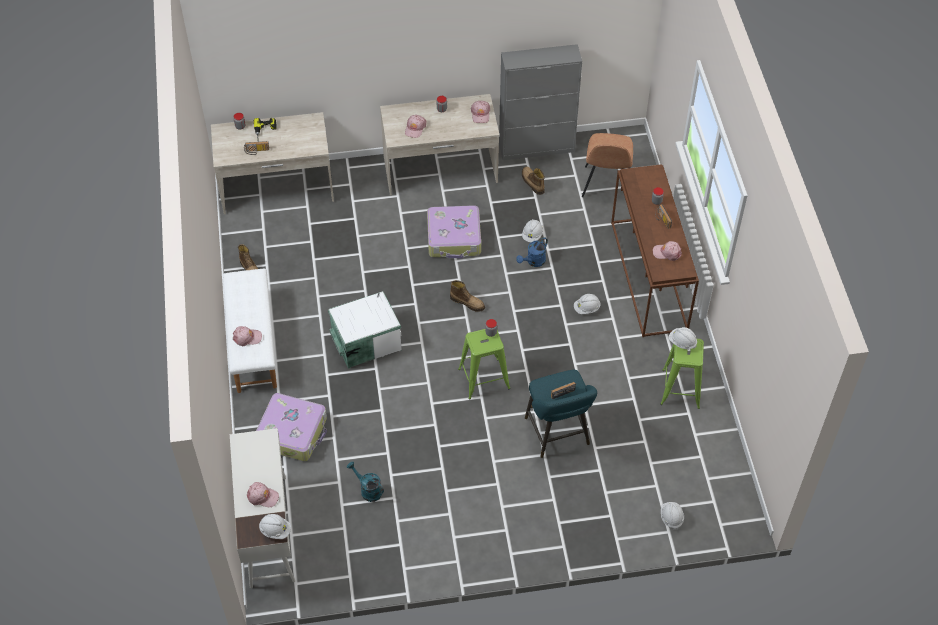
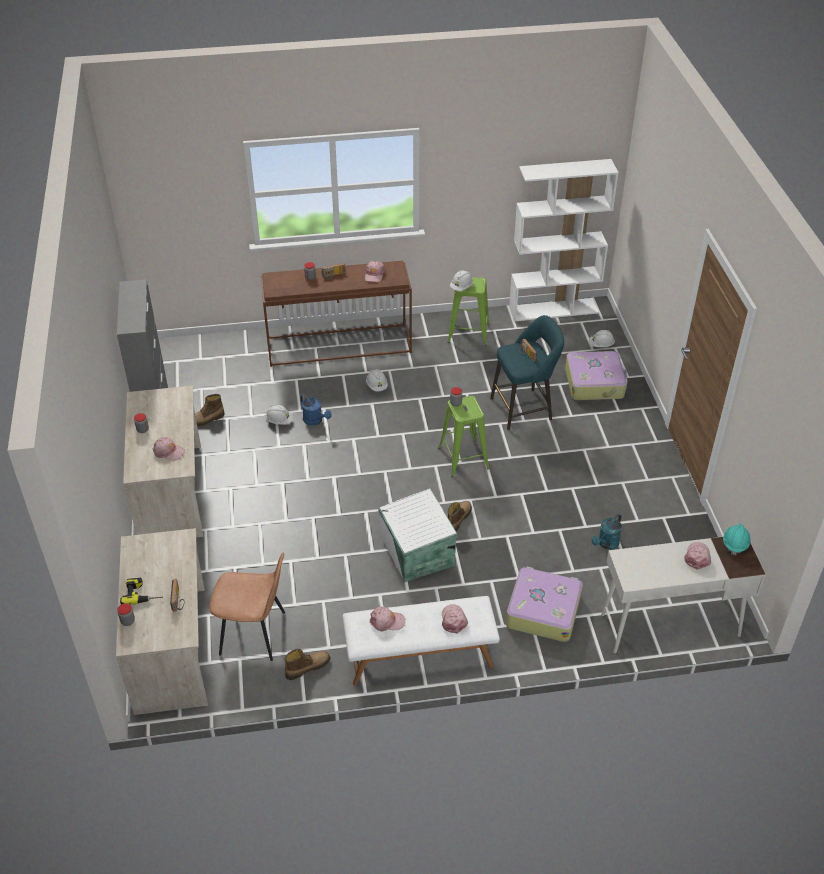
camera: 90 degrees left, 10 degrees down
white hard hat [259,514,291,539] -> turquoise hard hat [723,524,750,555]
suitcase [427,205,481,259] -> suitcase moved to [565,351,628,400]
boot [450,280,485,312] -> boot moved to [448,501,472,531]
pink cap [471,101,490,123] -> pink cap moved to [370,607,405,632]
brown chair [582,133,633,197] -> brown chair moved to [209,552,285,661]
none -> white bookcase [509,159,619,321]

